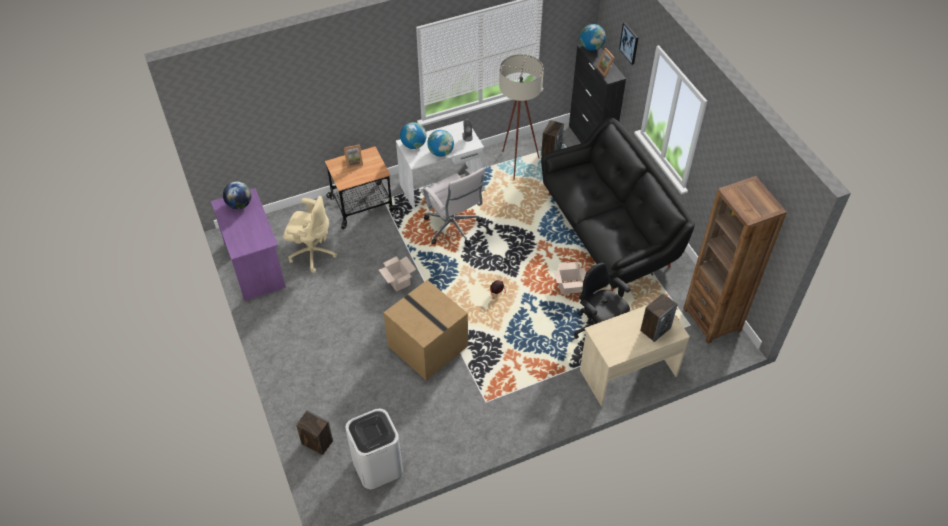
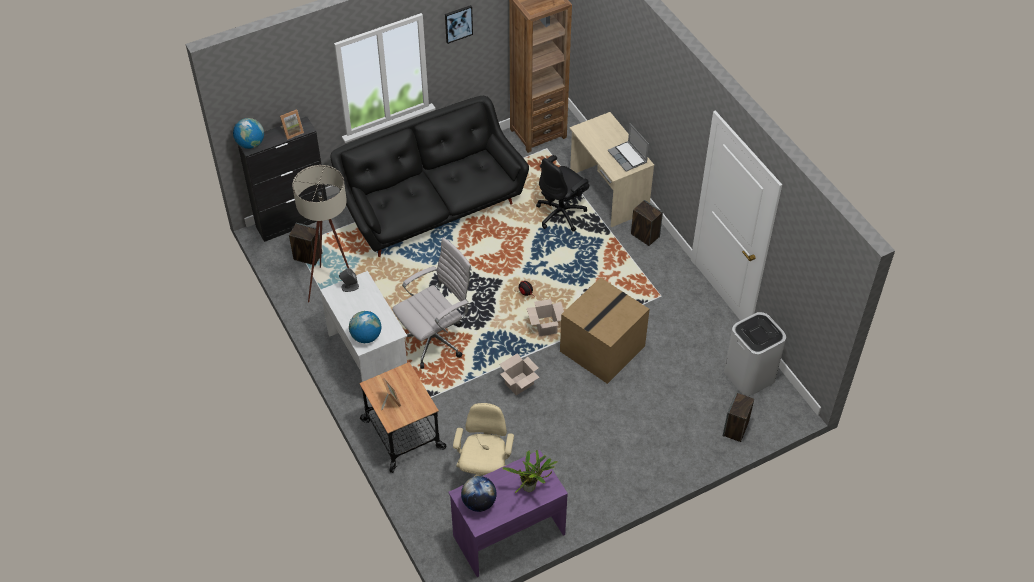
camera: 95 degrees left, 0 degrees up
globe [427,130,454,157] -> none
cardboard box [554,262,586,294] -> cardboard box moved to [527,299,564,336]
picture [619,22,639,65] -> picture moved to [445,5,473,44]
speaker [640,293,678,342] -> speaker moved to [631,200,663,246]
none -> potted plant [502,450,557,493]
none -> laptop [608,123,649,172]

